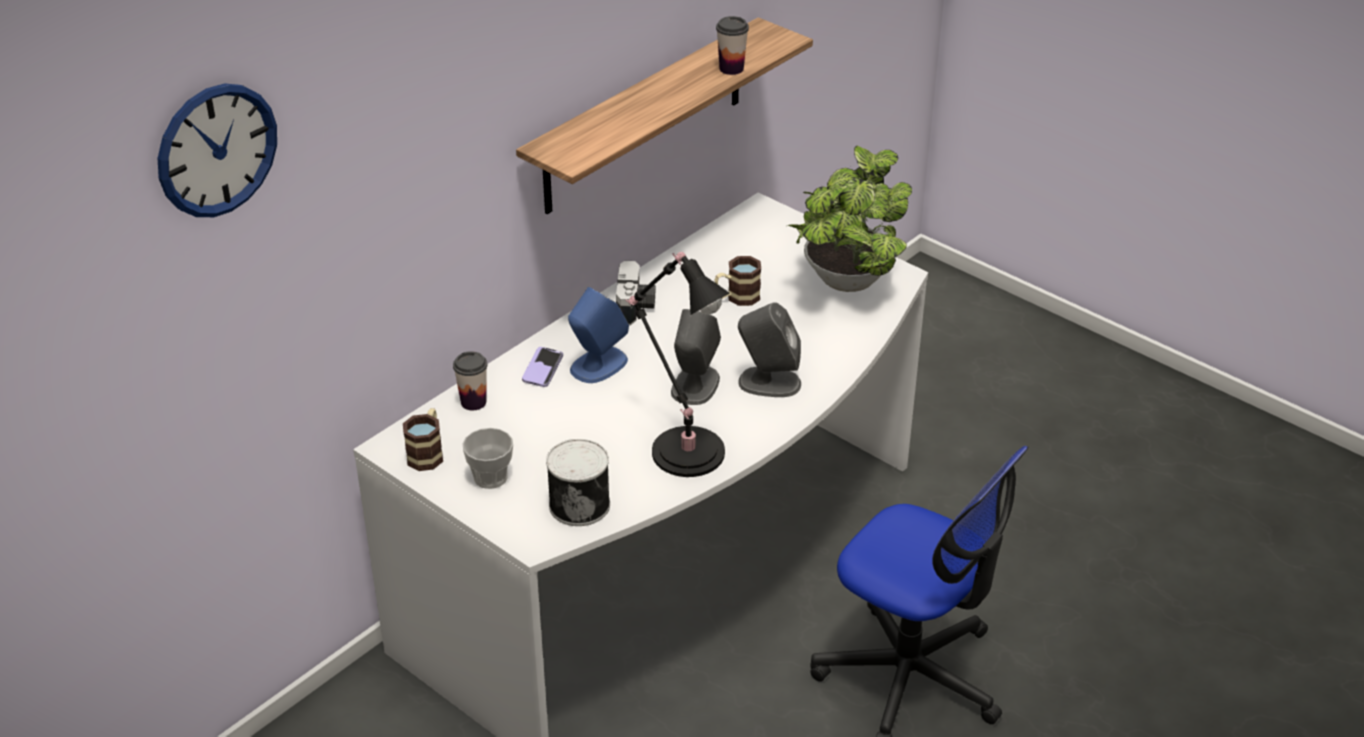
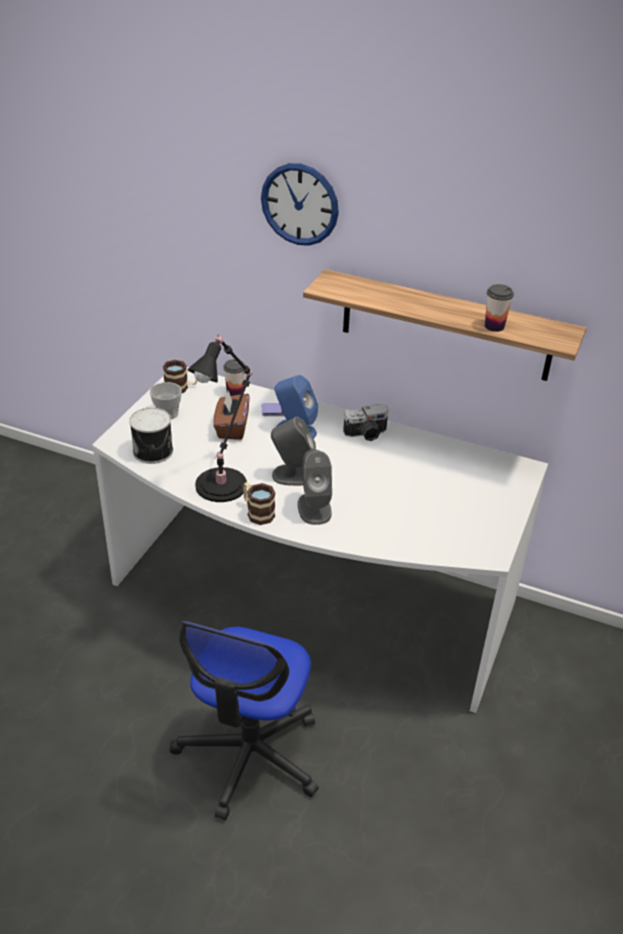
camera: 70 degrees right, 0 degrees up
wall clock [158,83,277,217] -> wall clock moved to [261,163,339,246]
mug [715,256,761,306] -> mug moved to [243,482,275,525]
potted plant [788,146,912,292] -> none
none -> brown tissue box [213,391,249,440]

